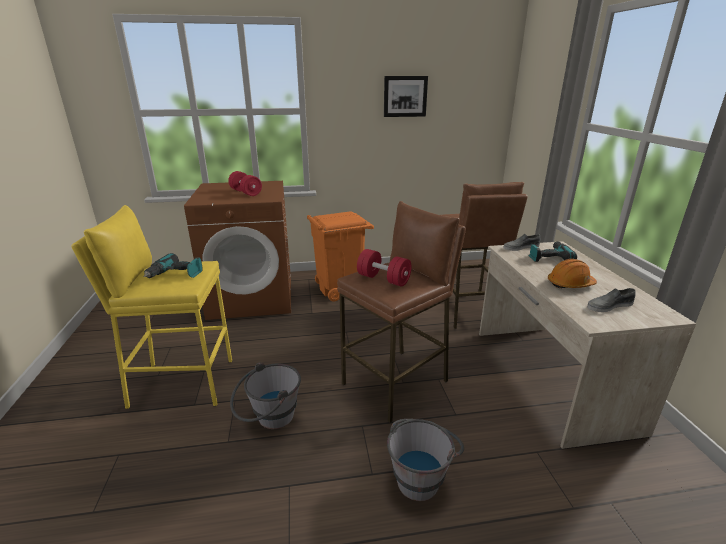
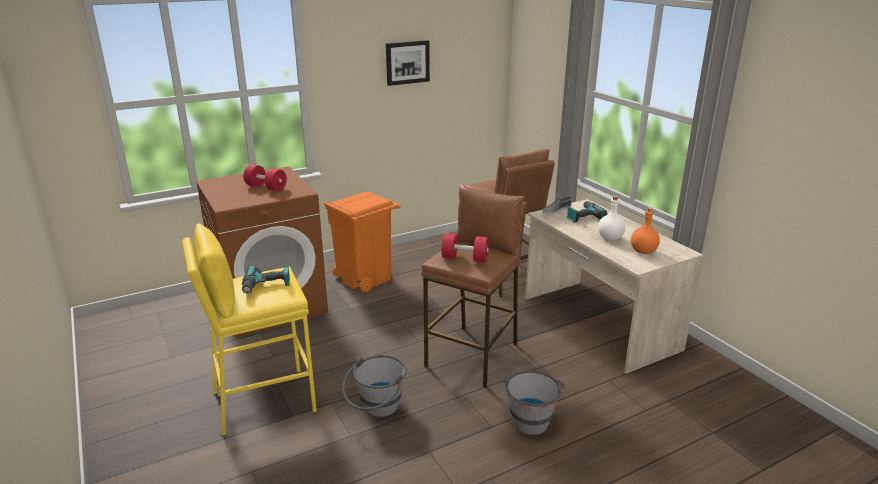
camera: 20 degrees left, 0 degrees up
orange hard hat [548,259,597,288] -> white bottle [598,196,626,241]
grey shoe [587,288,635,312] -> orange bottle [631,207,660,254]

